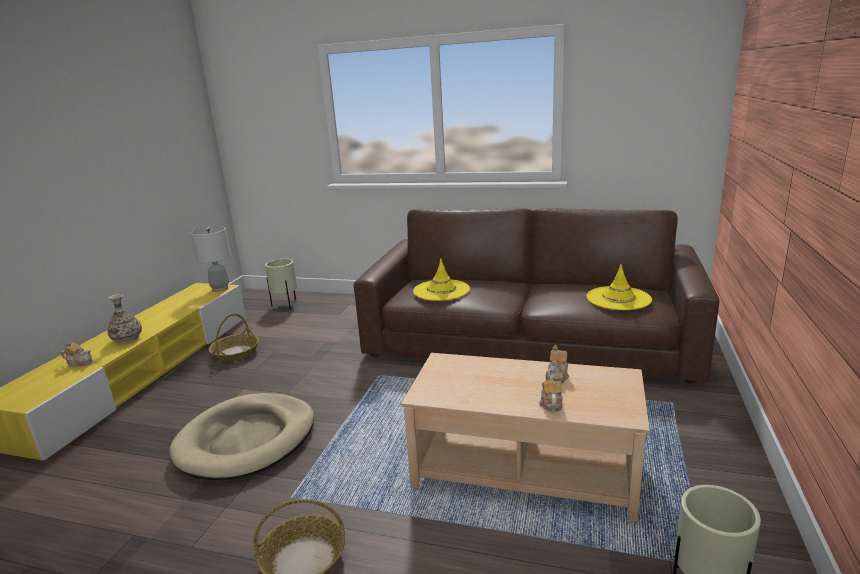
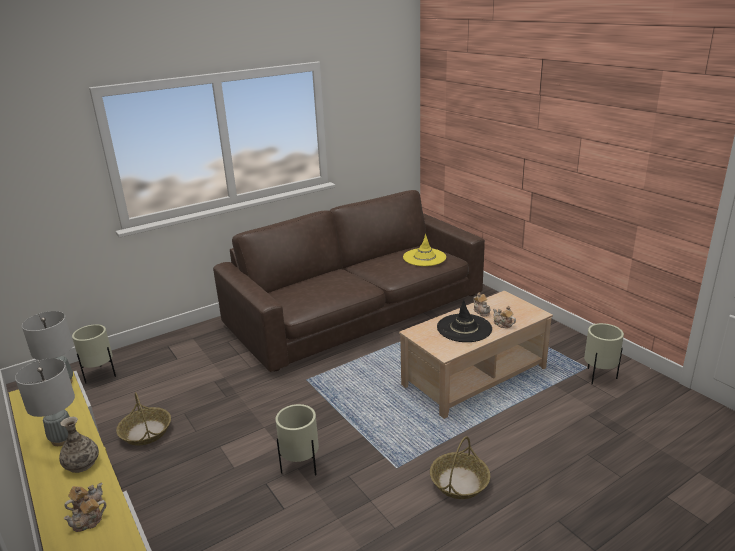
camera: 50 degrees left, 5 degrees up
beige dog bed [169,393,314,480] -> beige planter [275,404,319,476]
yellow hat [413,258,470,301] -> none
none -> grey table lamp [15,358,75,446]
none -> teapot [63,495,106,532]
none -> black hat [437,300,492,342]

